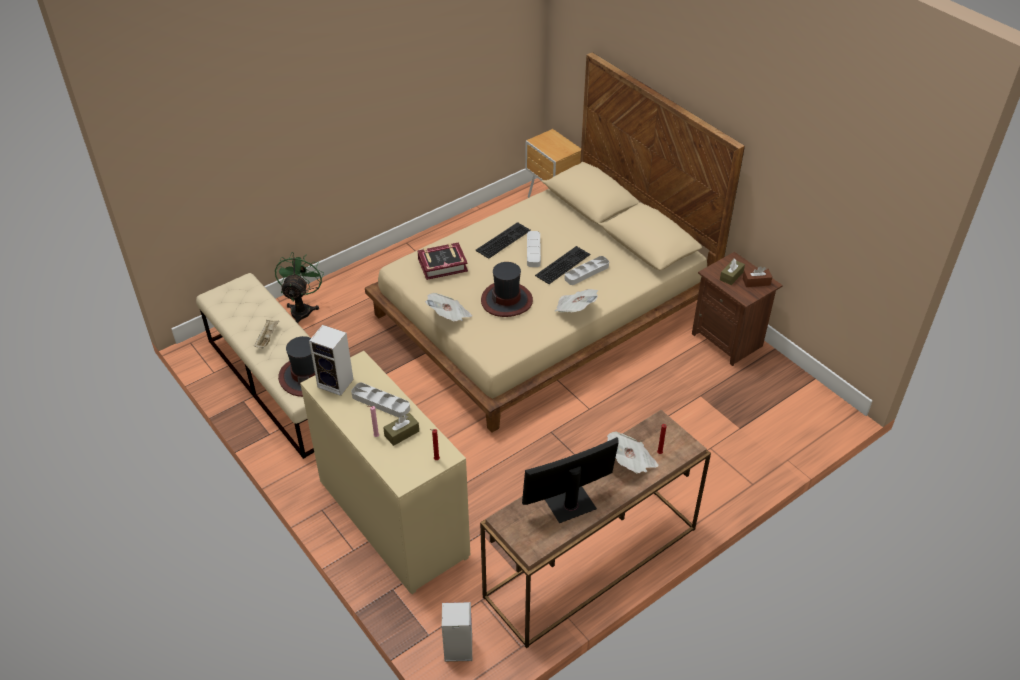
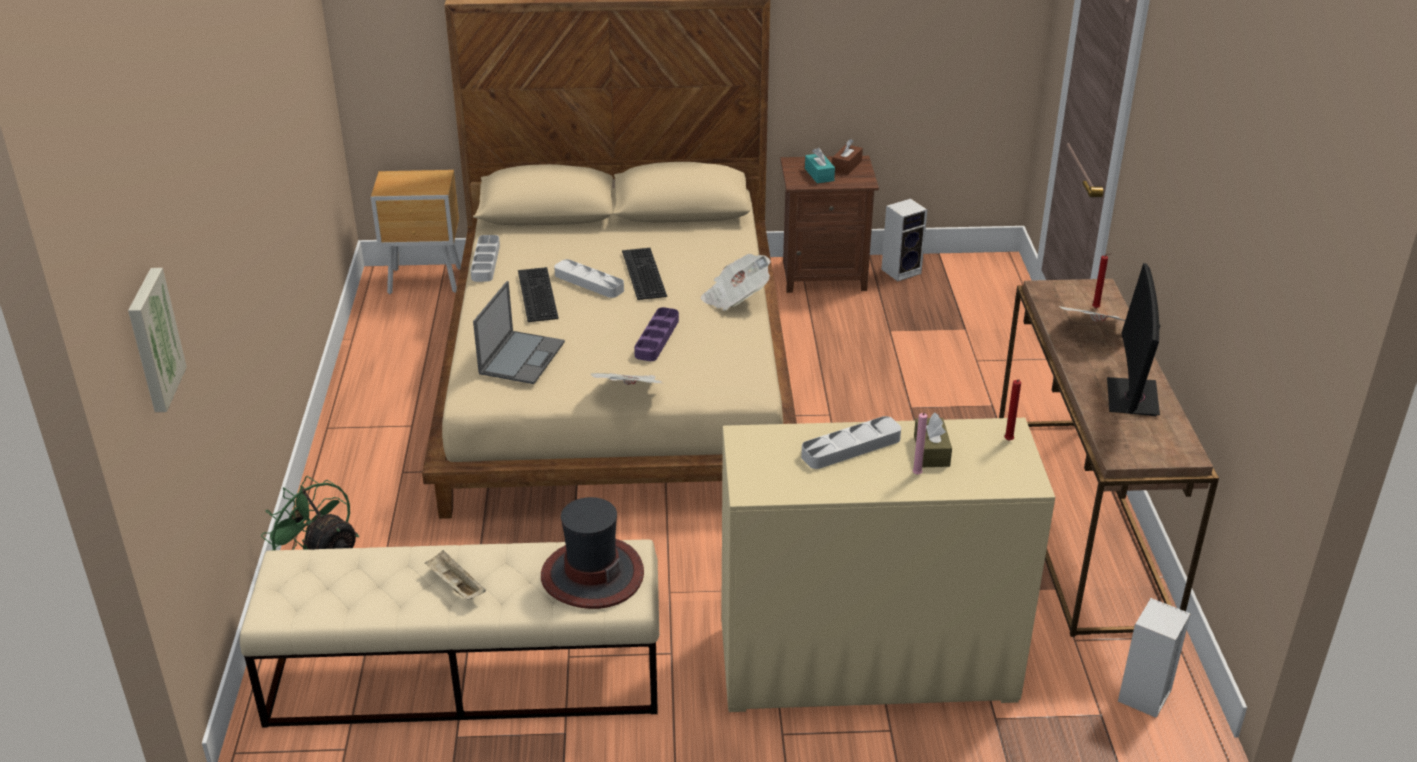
camera: 55 degrees left, 10 degrees down
speaker [309,325,354,396] -> speaker moved to [881,199,927,281]
book [418,242,468,280] -> laptop [473,281,565,384]
hat [481,262,533,317] -> purple tray [634,307,679,361]
grey tray [565,256,609,285] -> grey tray moved to [470,235,500,282]
brown tissue box [720,259,745,285] -> turquoise tissue box [805,147,835,184]
none -> picture [128,268,187,412]

